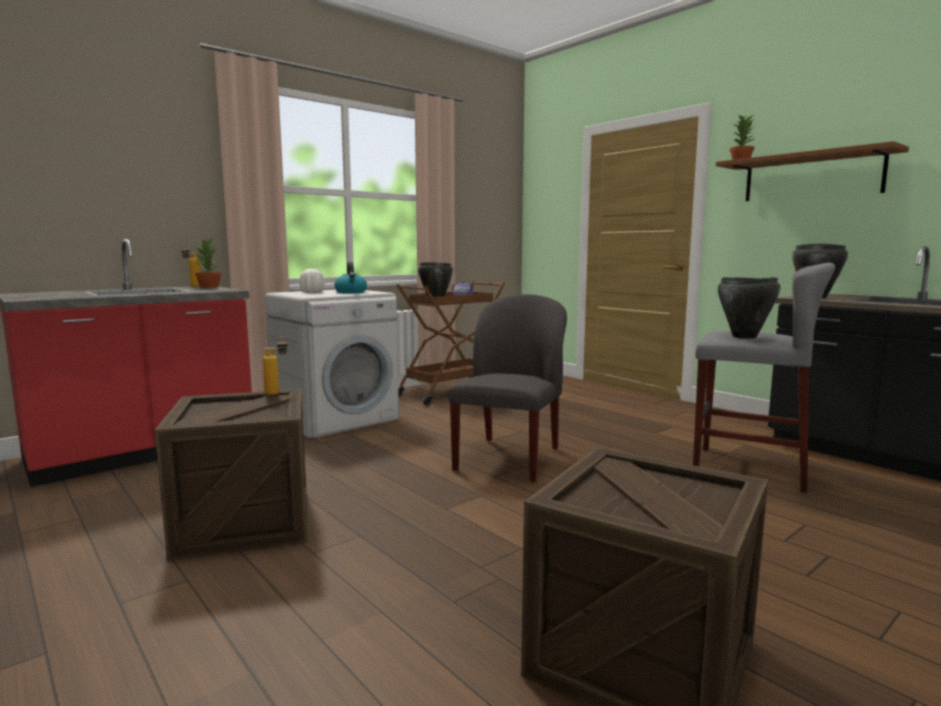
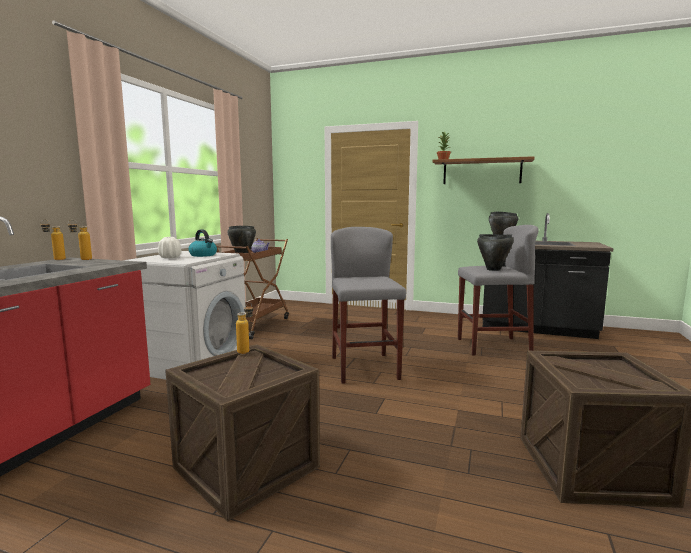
camera: 30 degrees left, 0 degrees up
potted plant [195,238,222,288] -> bottle [68,220,92,260]
grey chair [448,294,567,482] -> grey stool [331,227,406,384]

